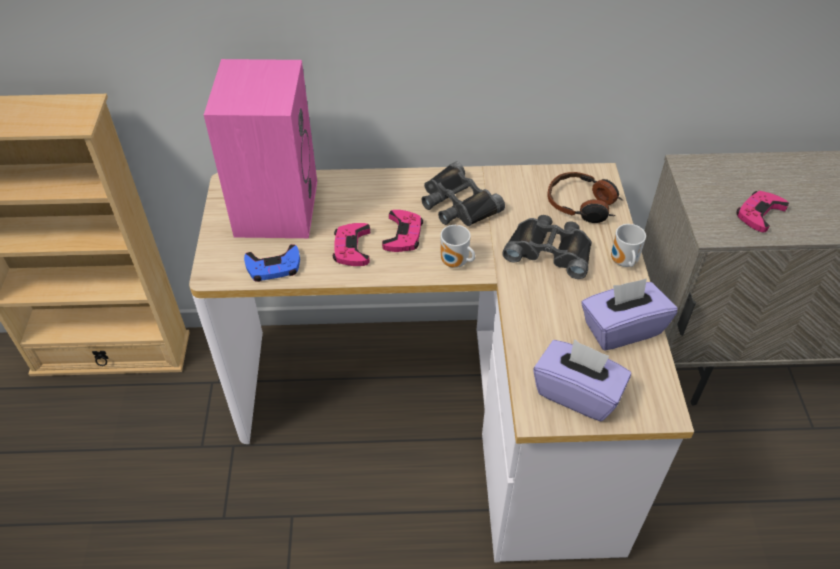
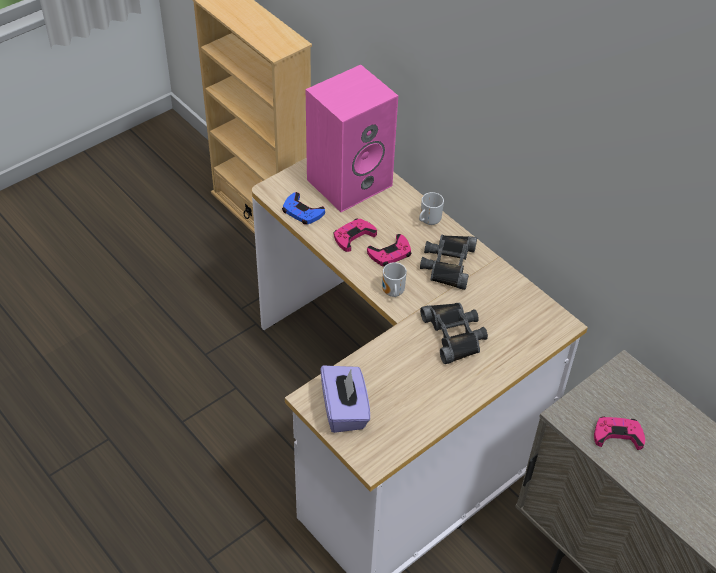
camera: 50 degrees right, 0 degrees up
headphones [547,172,624,223] -> none
purple tissue box [581,278,678,350] -> none
mug [611,224,646,267] -> mug moved to [419,192,444,225]

